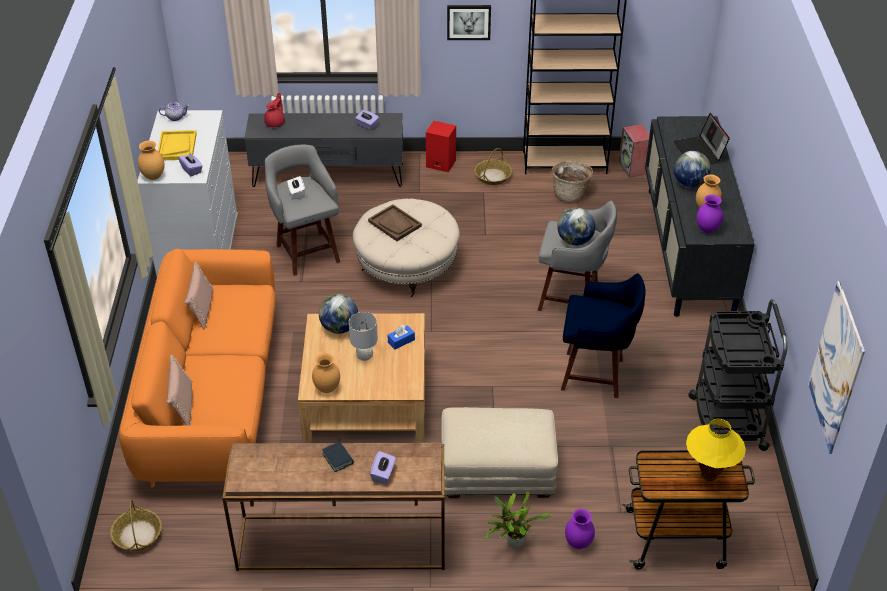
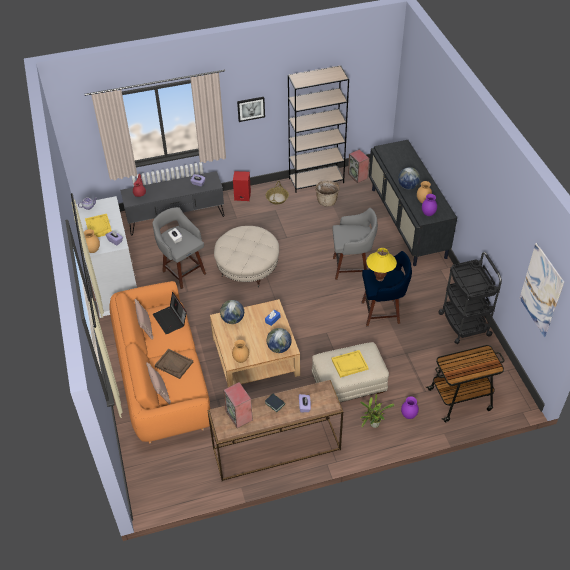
camera: 15 degrees left, 5 degrees up
basket [110,499,162,551] -> none
grey table lamp [349,312,378,361] -> none
brown tray [368,204,422,241] -> brown tray moved to [155,349,193,379]
globe [557,208,595,246] -> globe moved to [267,328,292,353]
laptop [674,113,730,164] -> laptop moved to [153,292,187,334]
yellow table lamp [686,419,746,482] -> yellow table lamp moved to [366,248,397,281]
none -> speaker [223,382,253,428]
none -> yellow tray [332,350,369,378]

